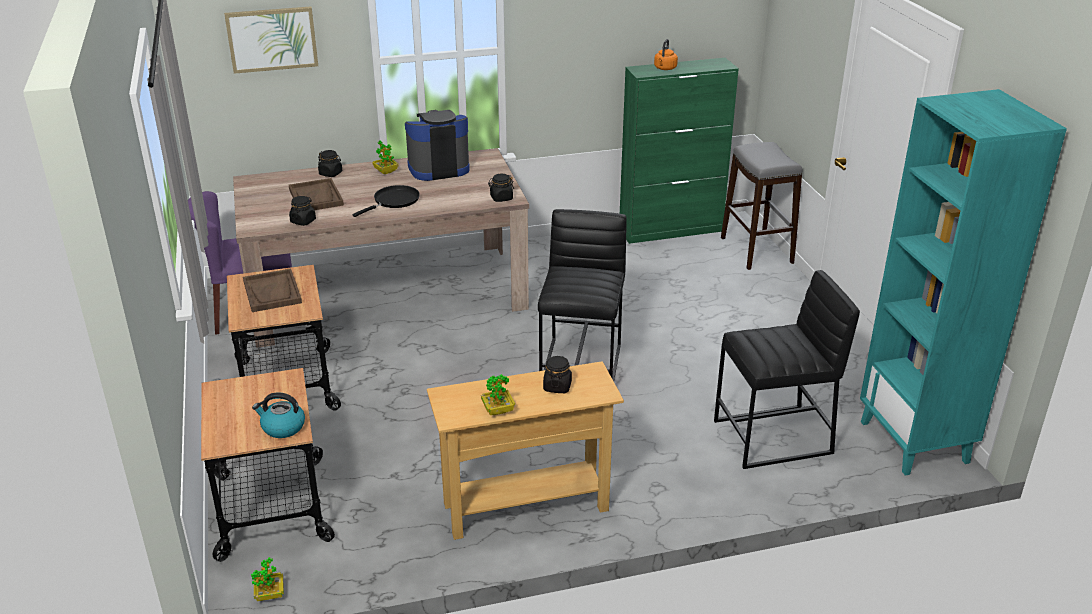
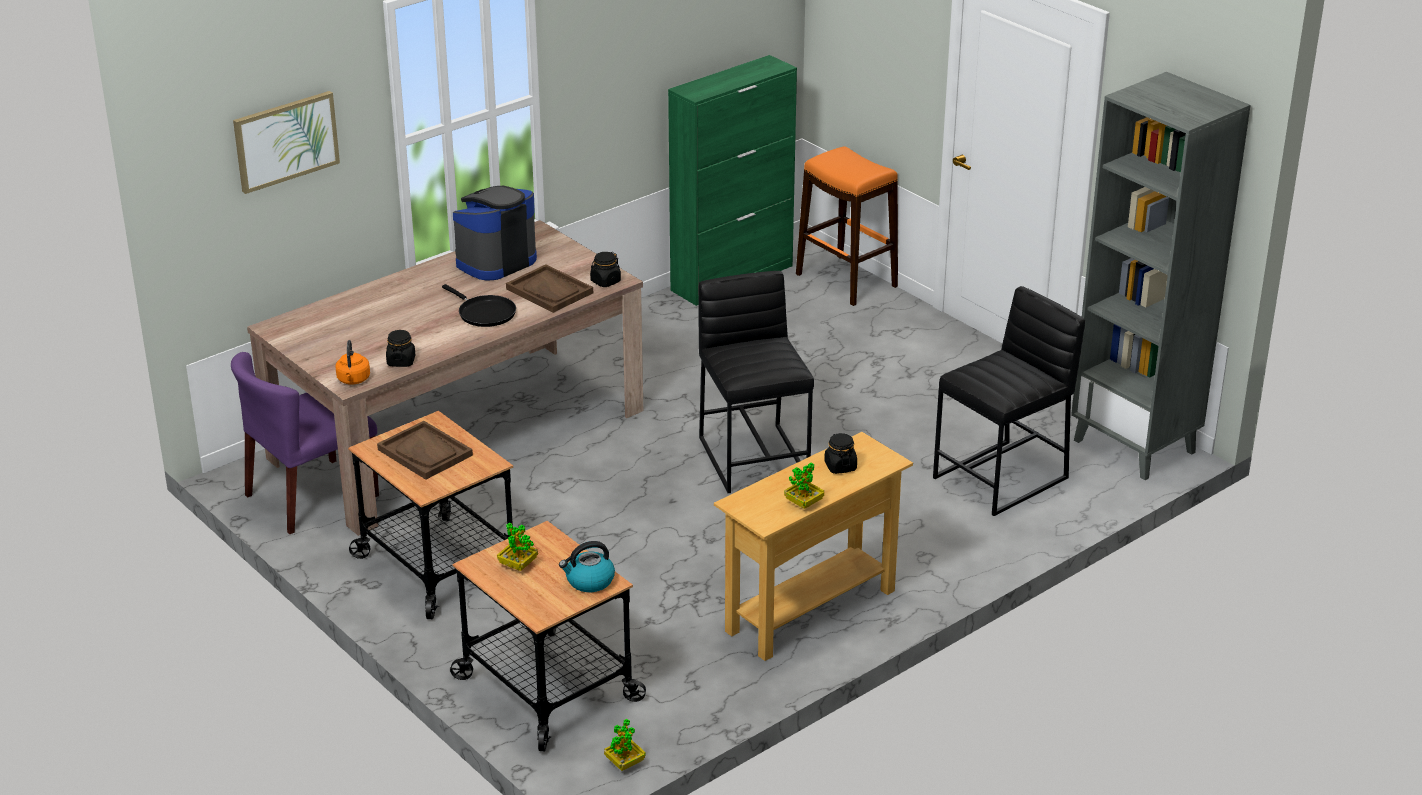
camera: 25 degrees left, 0 degrees up
brown tray [289,178,344,210] -> brown tray moved to [506,264,593,313]
black jar [318,150,342,177] -> none
black frying pan [353,185,420,217] -> black frying pan turned 120 degrees clockwise [442,284,516,327]
potted plant [372,140,398,174] -> potted plant moved to [497,523,538,571]
orange kettle [654,39,678,70] -> orange kettle moved to [335,340,370,385]
grey stool [721,142,803,270] -> orange stool [796,147,898,306]
turquoise bookcase [860,89,1067,476] -> grey bookcase [1071,72,1251,480]

